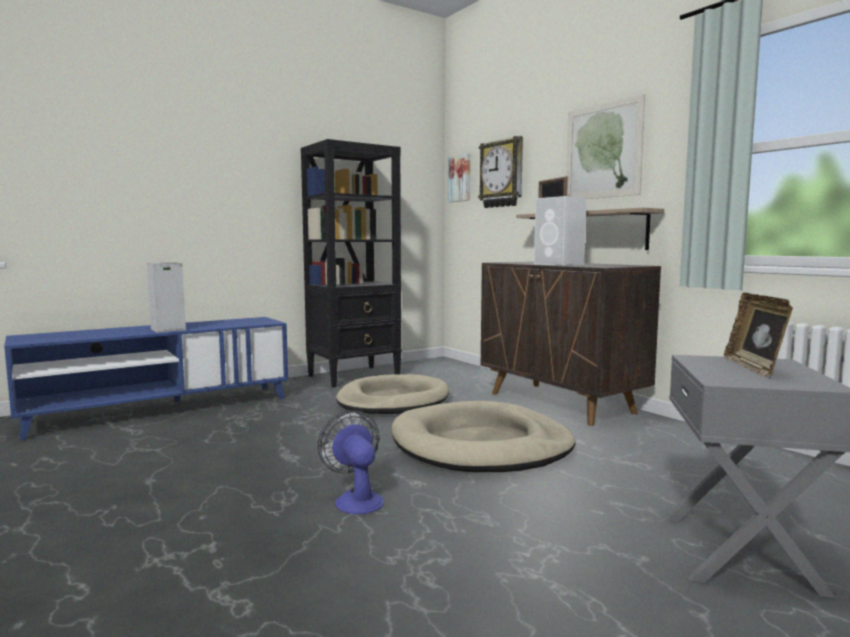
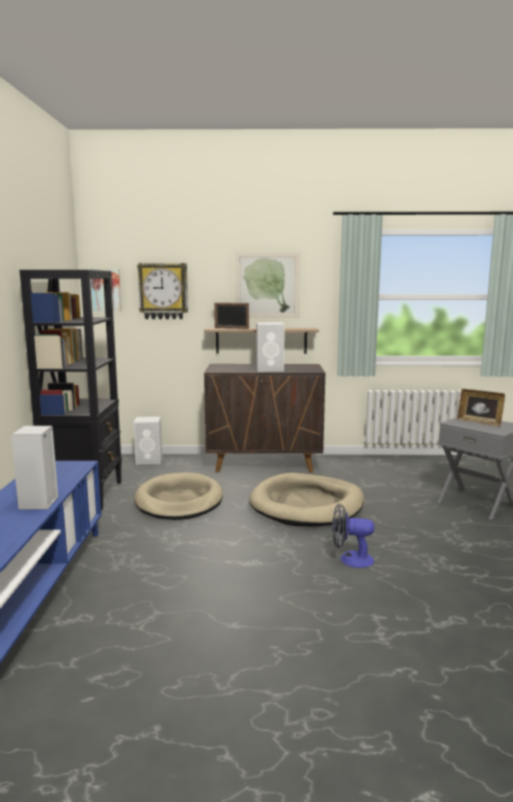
camera: 55 degrees left, 5 degrees up
none -> white speaker [134,417,162,464]

